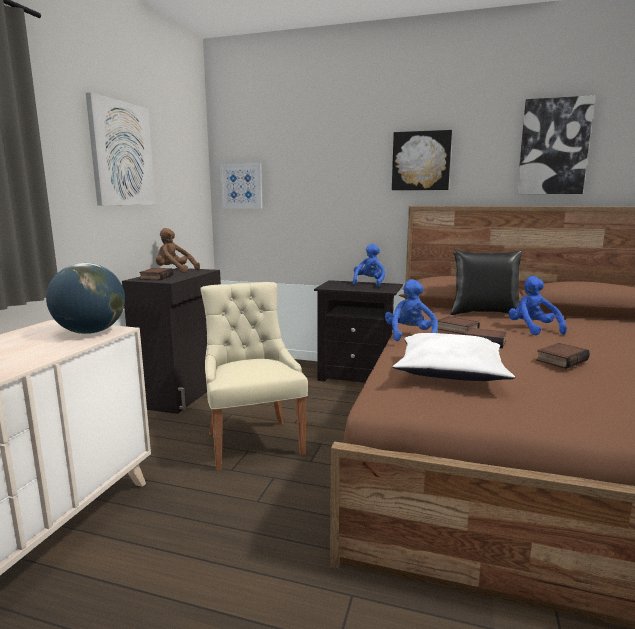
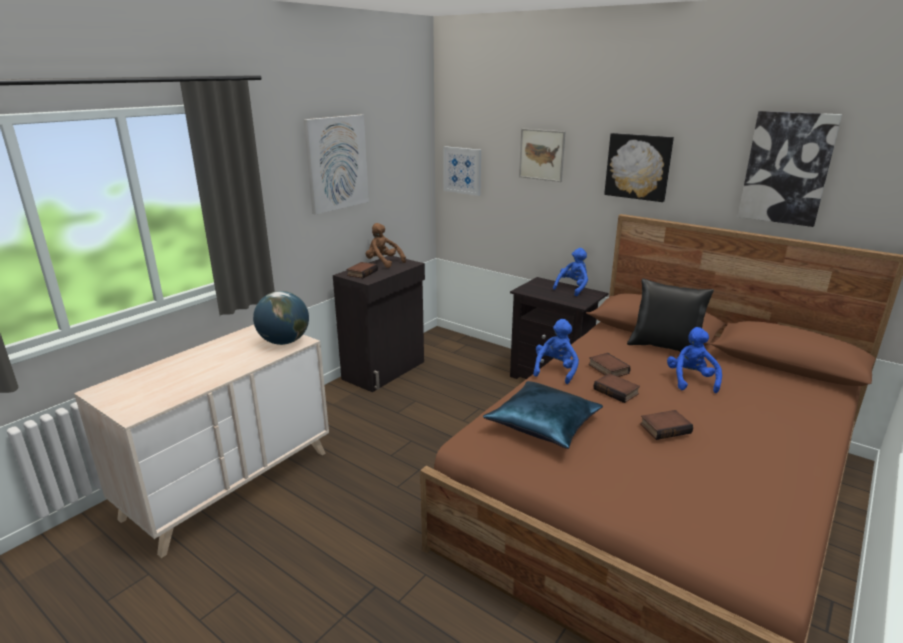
camera: 20 degrees right, 10 degrees up
beige chair [201,282,308,471] -> none
white pillow [393,333,515,381] -> blue pillow [483,381,603,449]
none -> picture [519,128,566,182]

